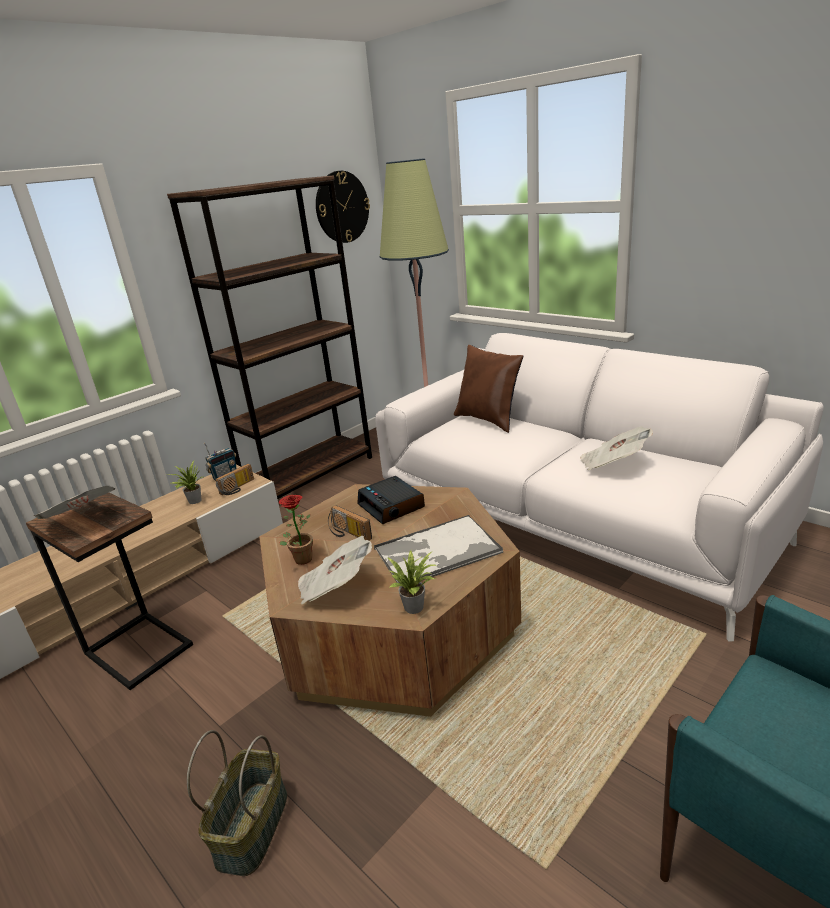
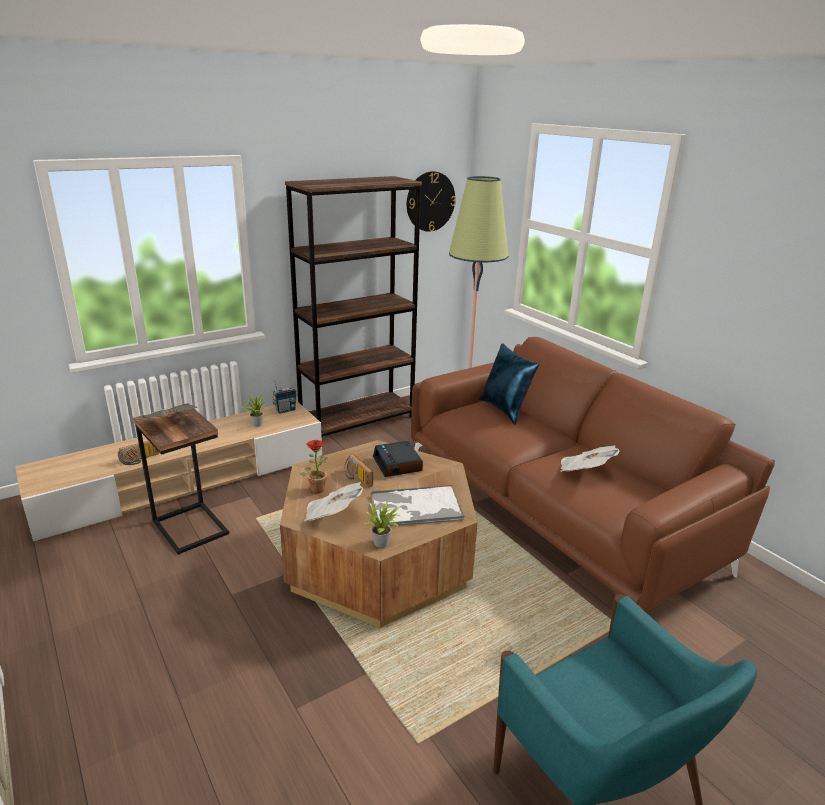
camera: 10 degrees right, 0 degrees up
basket [187,730,287,876] -> none
radio [216,464,254,495] -> radio moved to [118,441,159,465]
white sofa [375,333,824,642] -> brown sofa [411,337,775,612]
brown pillow [454,345,523,433] -> blue pillow [479,343,540,425]

